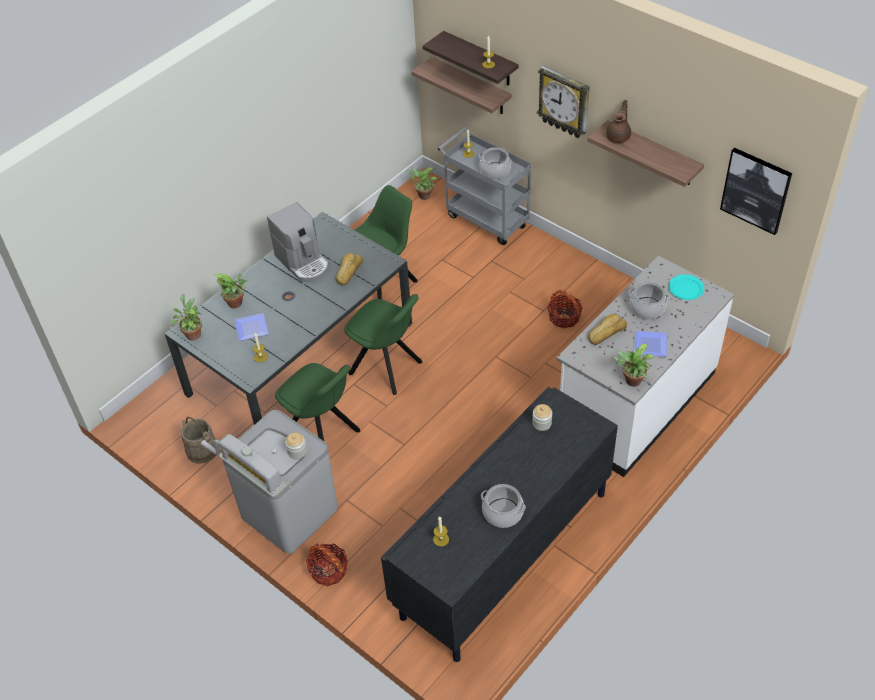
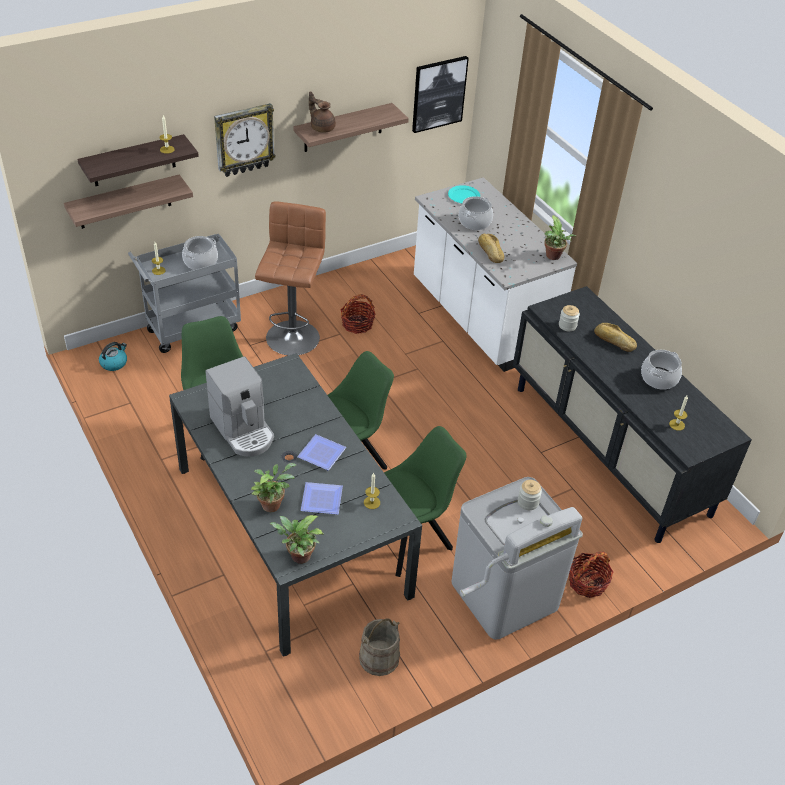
camera: 75 degrees left, 5 degrees down
coffee machine [267,202,329,282] -> coffee machine turned 75 degrees clockwise [206,356,274,457]
bread [335,253,363,285] -> bread moved to [594,323,637,352]
potted plant [405,167,438,200] -> kettle [99,342,127,371]
plate [634,331,667,357] -> plate moved to [297,434,347,470]
none -> brown stool [255,201,326,355]

